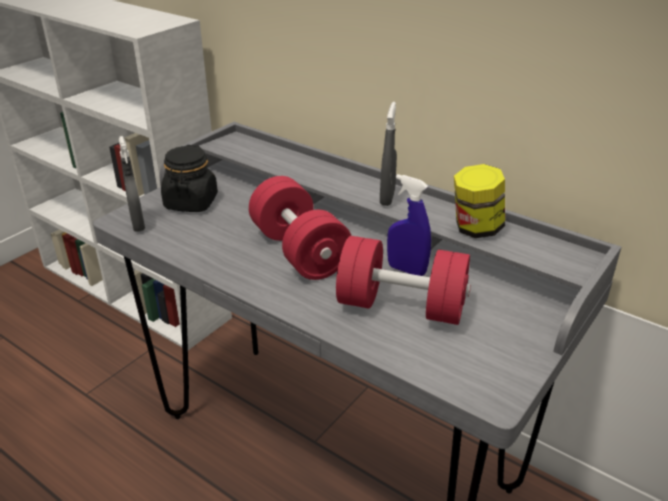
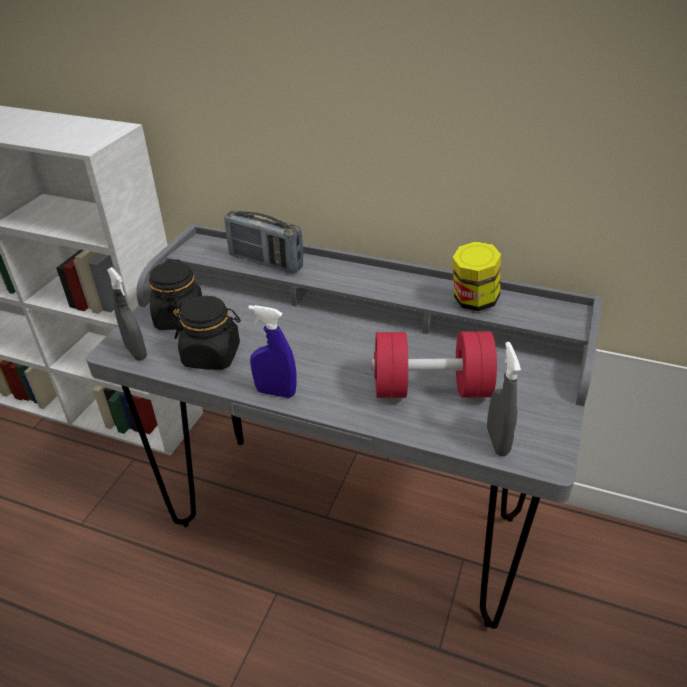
camera: 15 degrees left, 5 degrees up
red dumbbell [249,176,351,280] -> none
grey spray bottle [380,102,397,206] -> grey spray bottle moved to [487,342,521,456]
blue spray bottle [387,174,431,276] -> blue spray bottle moved to [248,305,297,398]
none -> black jar [173,296,241,370]
none -> radio [224,210,303,274]

